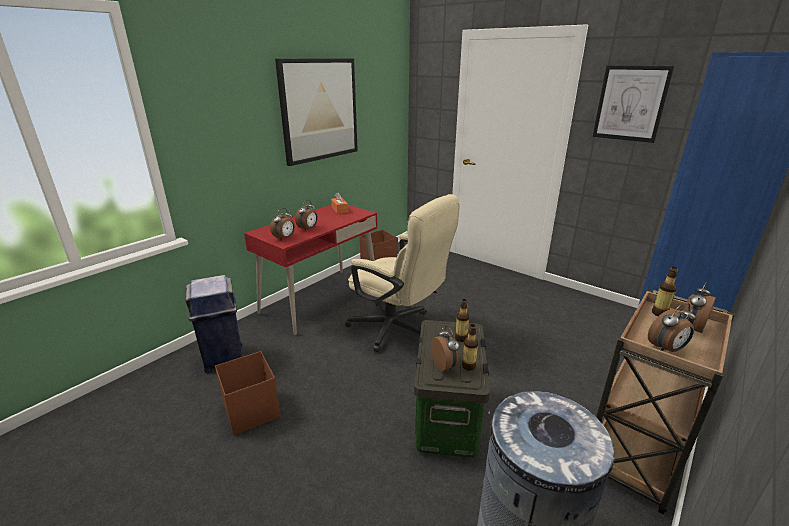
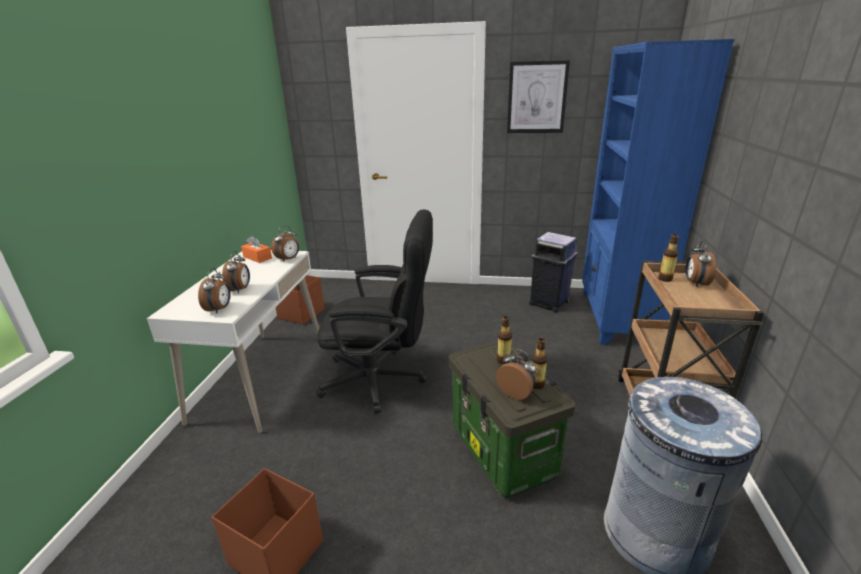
camera: 30 degrees left, 0 degrees up
blue trash can [185,275,243,373] -> blue trash can moved to [529,232,578,313]
red desk [244,204,377,335] -> white desk [147,250,319,433]
picture [275,59,358,166] -> none
beige office chair [345,194,460,352] -> black office chair [316,209,433,414]
alarm clock [648,303,696,352] -> alarm clock moved to [271,226,299,262]

